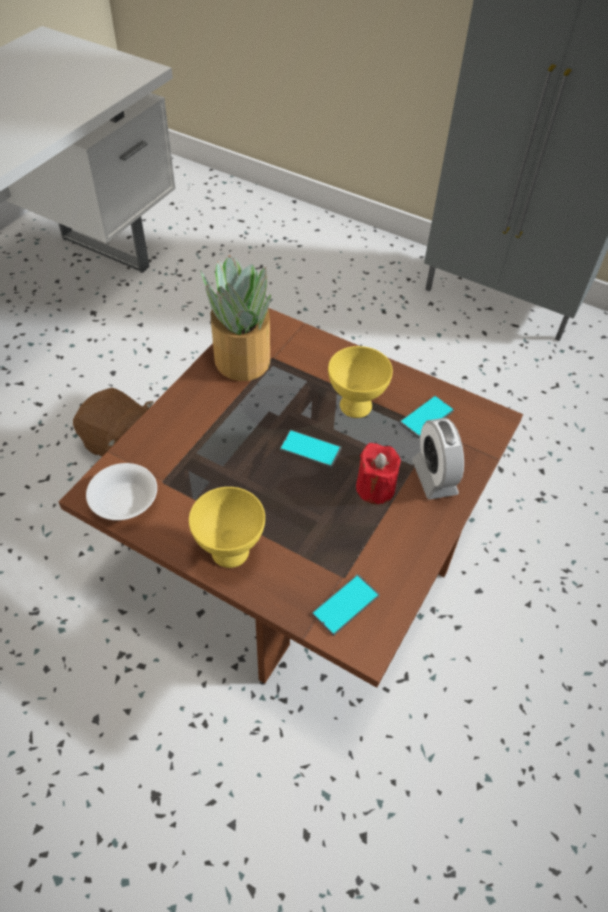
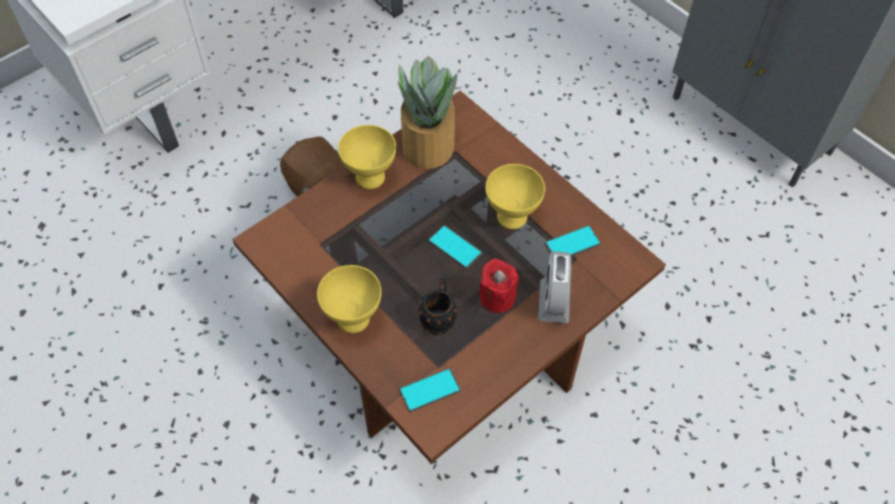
camera: 20 degrees right, 5 degrees up
white bowl [86,463,157,520] -> none
none -> yellow bowl [338,125,396,189]
none -> black mug [419,274,457,335]

